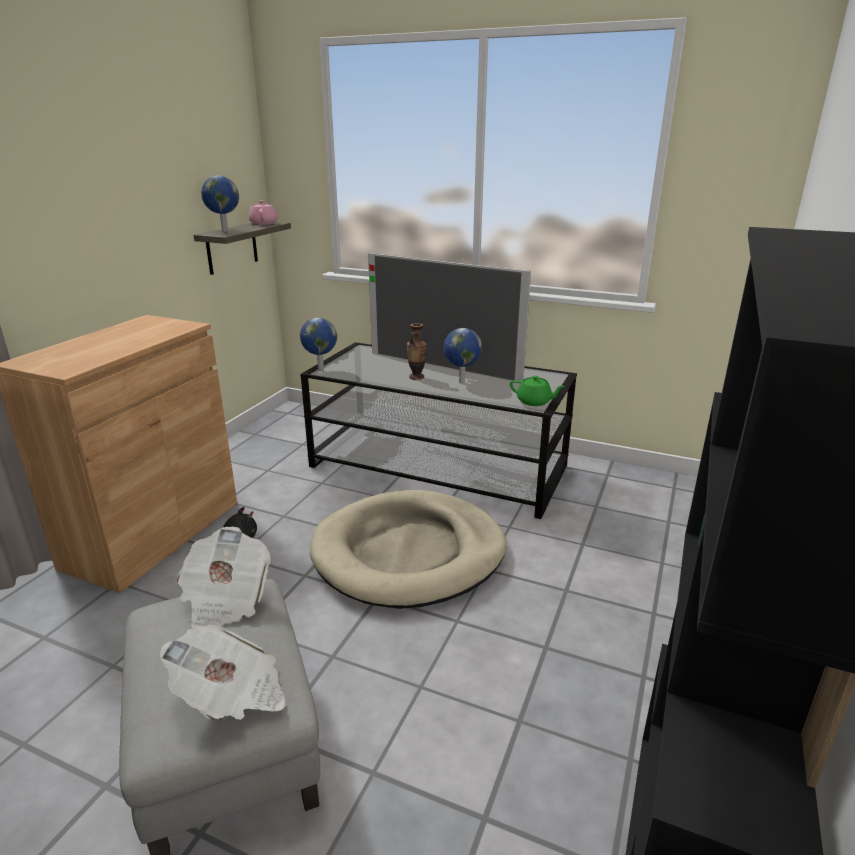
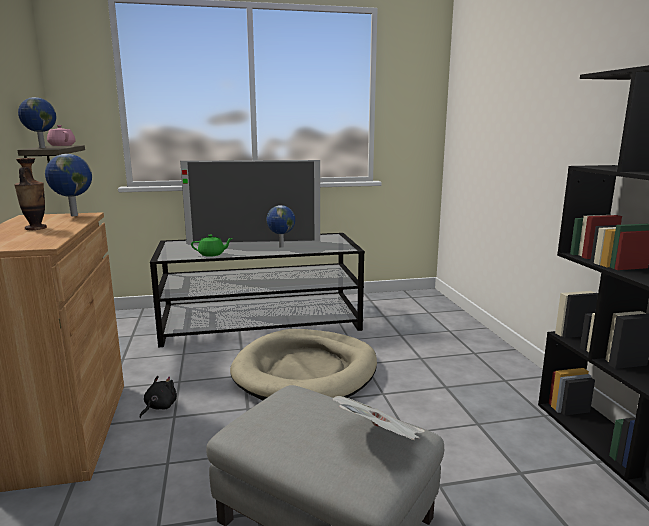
camera: 35 degrees left, 10 degrees down
newspaper [177,527,271,628] -> none
globe [300,318,337,371] -> globe moved to [45,154,92,216]
vase [407,323,427,380] -> vase moved to [14,158,47,230]
green teapot [510,376,565,406] -> green teapot moved to [191,235,233,257]

